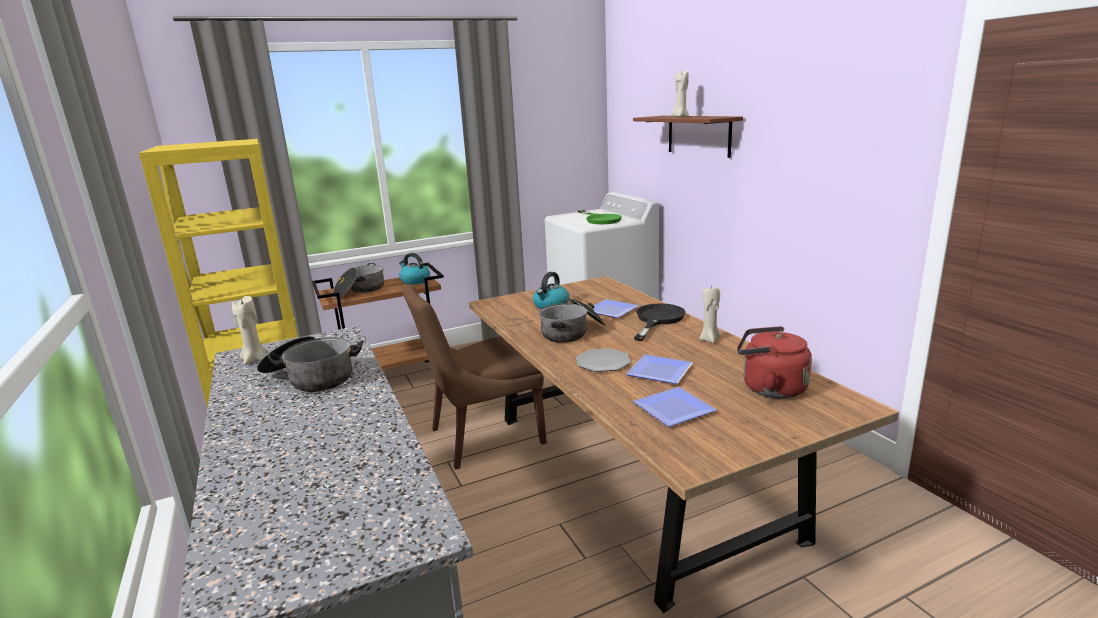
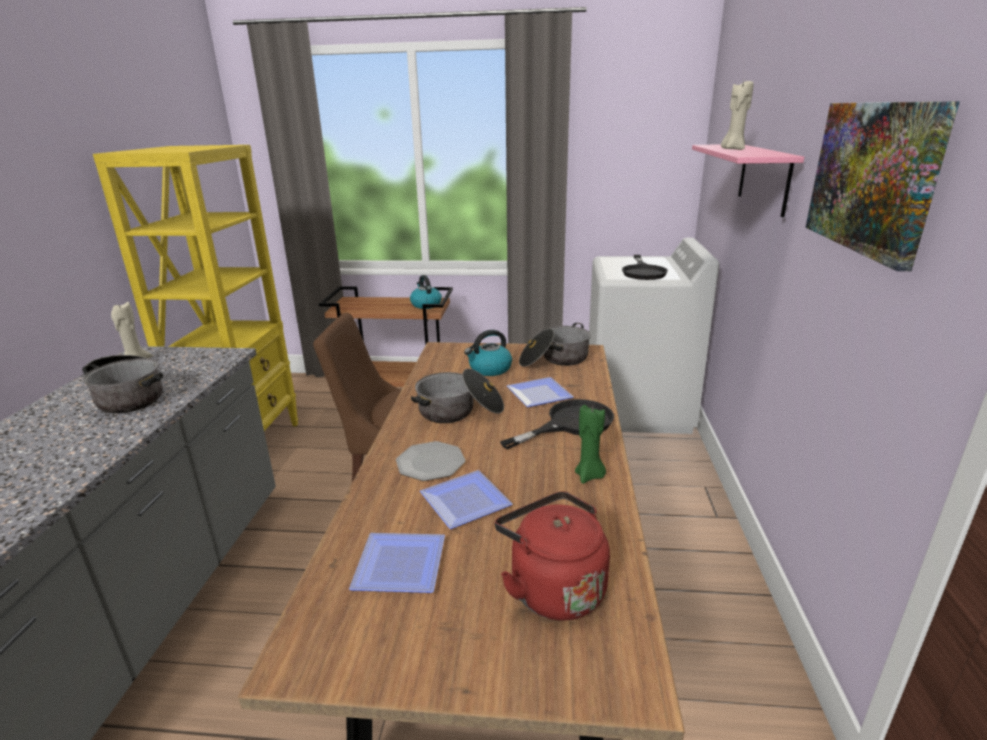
camera: 30 degrees right, 5 degrees up
cooking pot [333,263,384,298] -> cooking pot moved to [519,323,591,367]
green frying pan [578,210,622,224] -> black frying pan [622,255,668,280]
brown shelf [633,116,743,158] -> pink shelf [692,144,804,217]
beige candle [699,284,720,343] -> green candle [575,405,606,484]
none -> picture [805,101,960,271]

